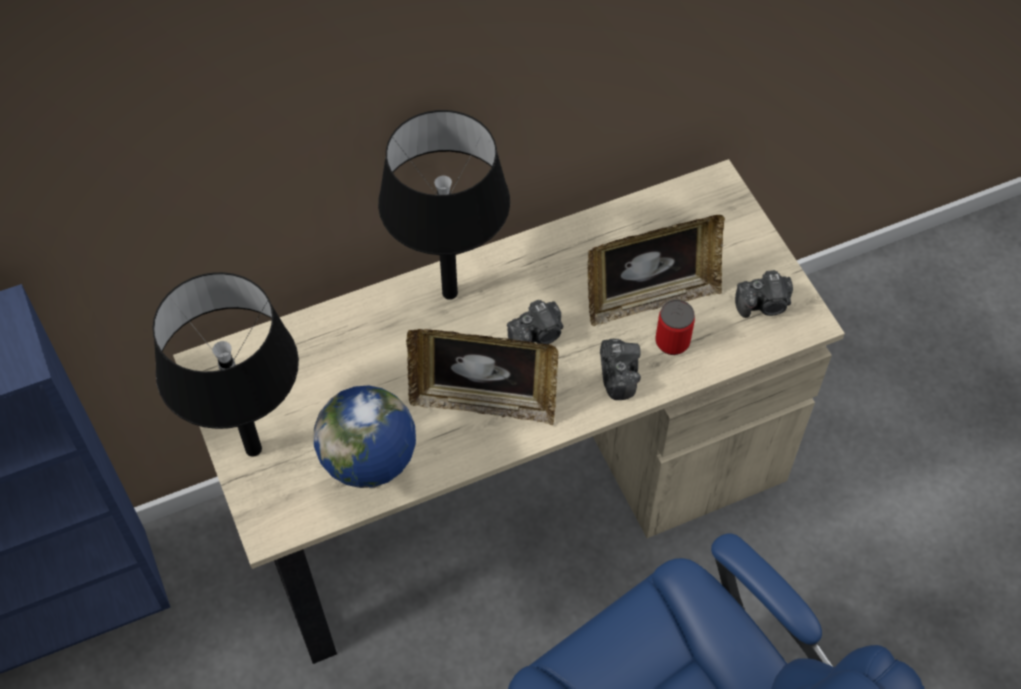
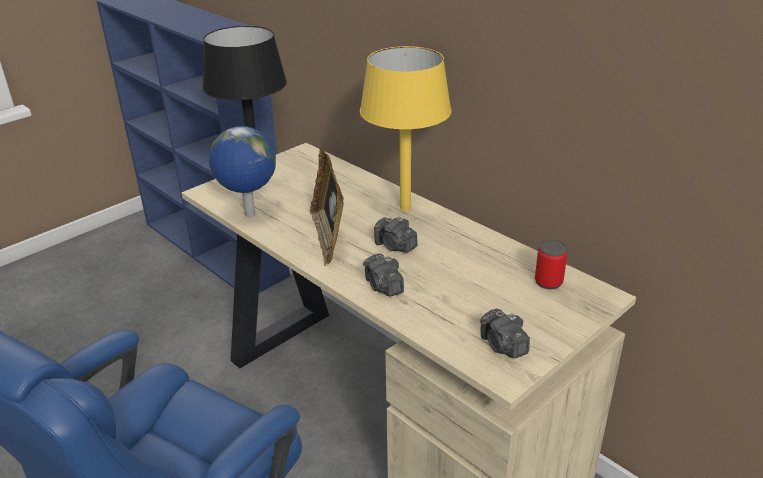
camera: 70 degrees right, 25 degrees down
black table lamp [378,110,510,300] -> yellow table lamp [360,46,452,211]
picture frame [588,215,725,326] -> none
camera [600,339,641,400] -> camera turned 90 degrees clockwise [363,253,404,297]
can [656,299,695,355] -> can moved to [535,240,568,289]

